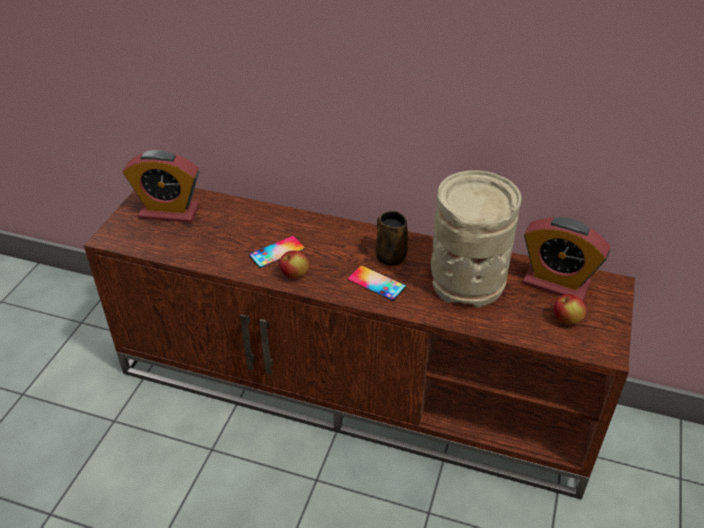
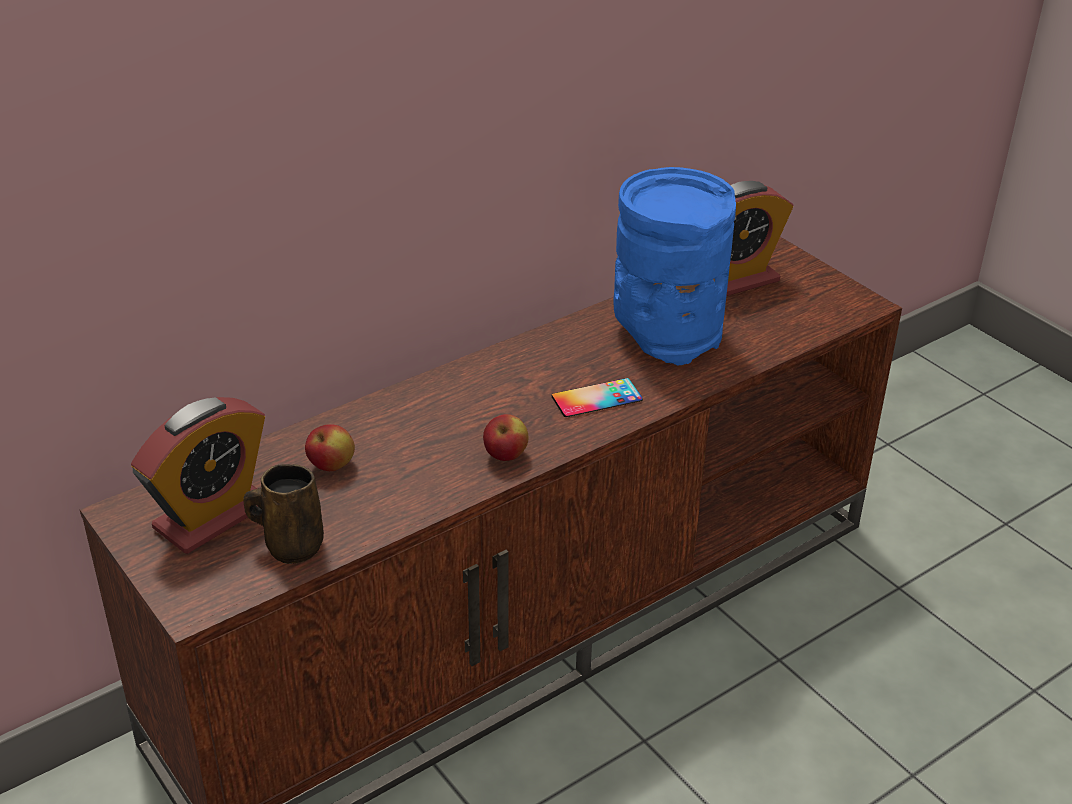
camera: 55 degrees left, 5 degrees down
phone [249,236,305,268] -> none
brown mug [375,211,408,266] -> brown mug moved to [243,464,324,564]
beige vase [431,170,521,308] -> blue vase [614,167,736,365]
apple [554,294,586,324] -> apple moved to [305,424,355,471]

